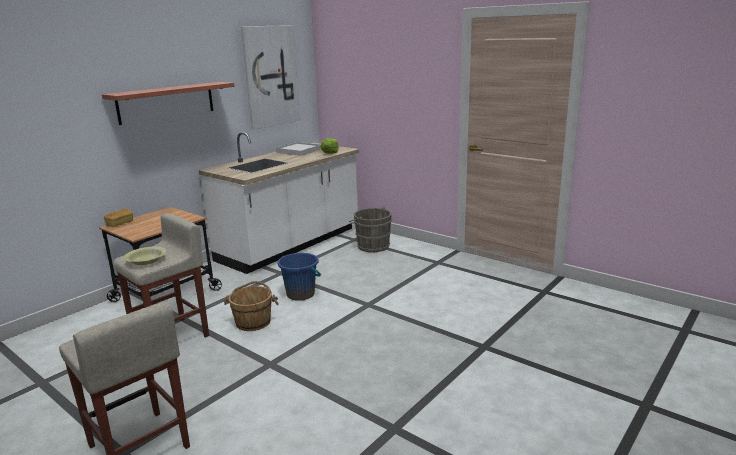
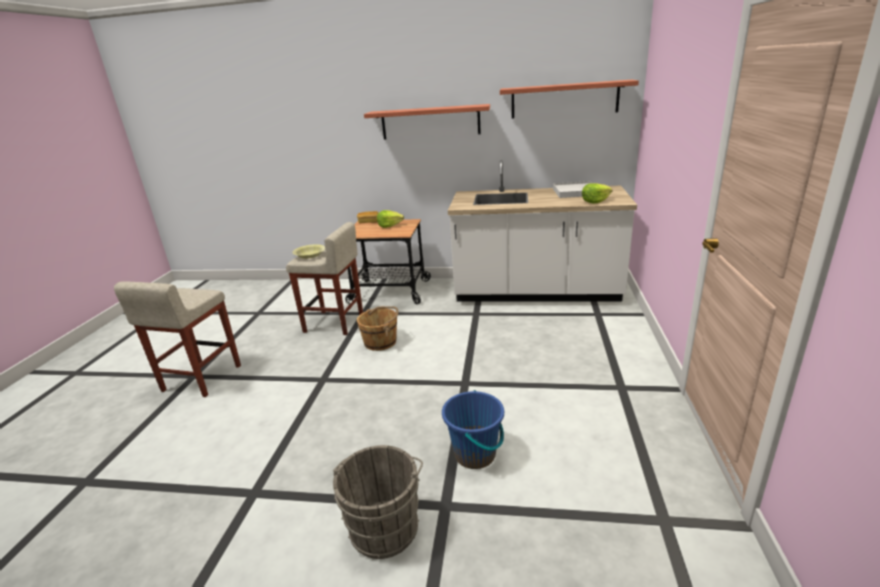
camera: 60 degrees right, 5 degrees up
picture [241,25,300,130] -> shelf [500,80,639,119]
blue bucket [278,253,321,301] -> blue bucket moved to [442,390,504,469]
grey bucket [349,207,392,252] -> grey bucket moved to [333,445,423,559]
none -> lettuce [377,210,404,228]

